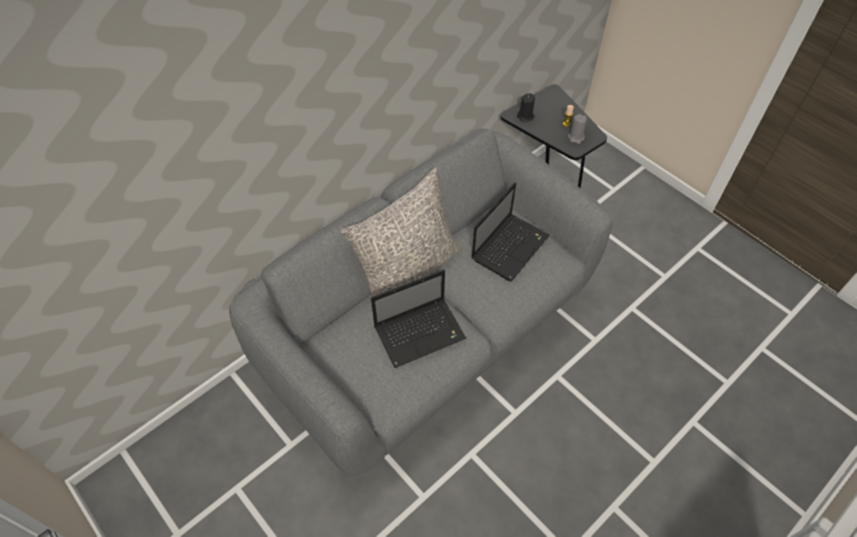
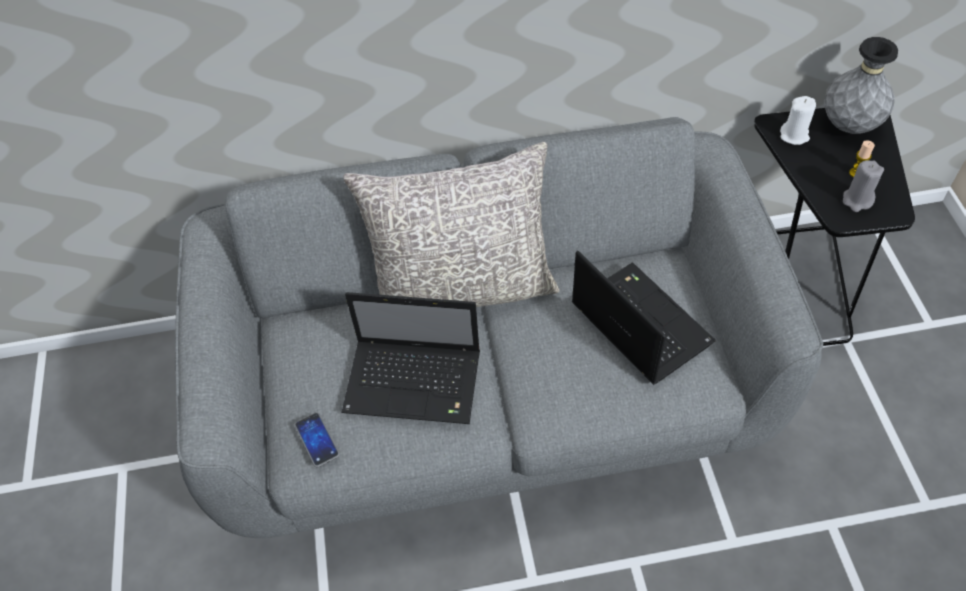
camera: 35 degrees right, 0 degrees up
laptop [471,182,550,282] -> laptop turned 105 degrees counterclockwise [572,251,716,385]
black candle [517,93,535,122] -> white candle [780,96,816,145]
none -> phone [294,412,340,467]
none -> grey vase [824,37,898,134]

